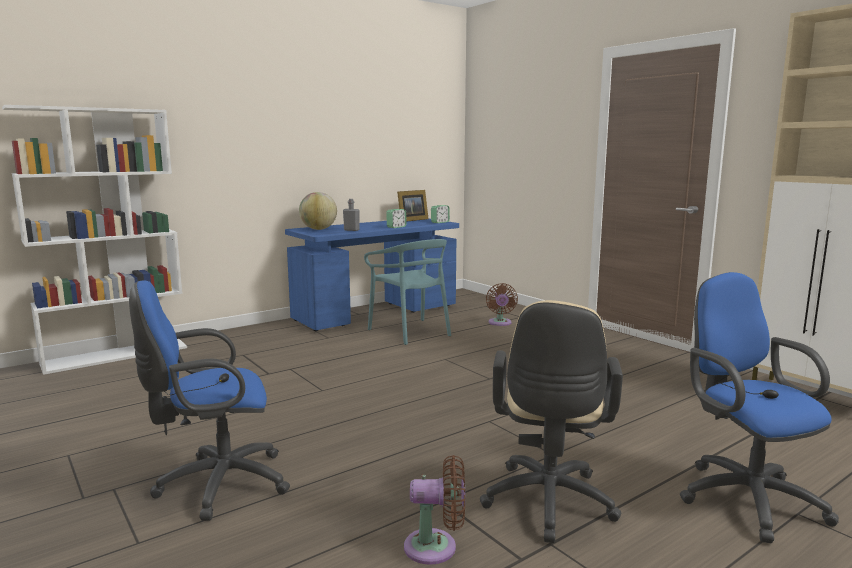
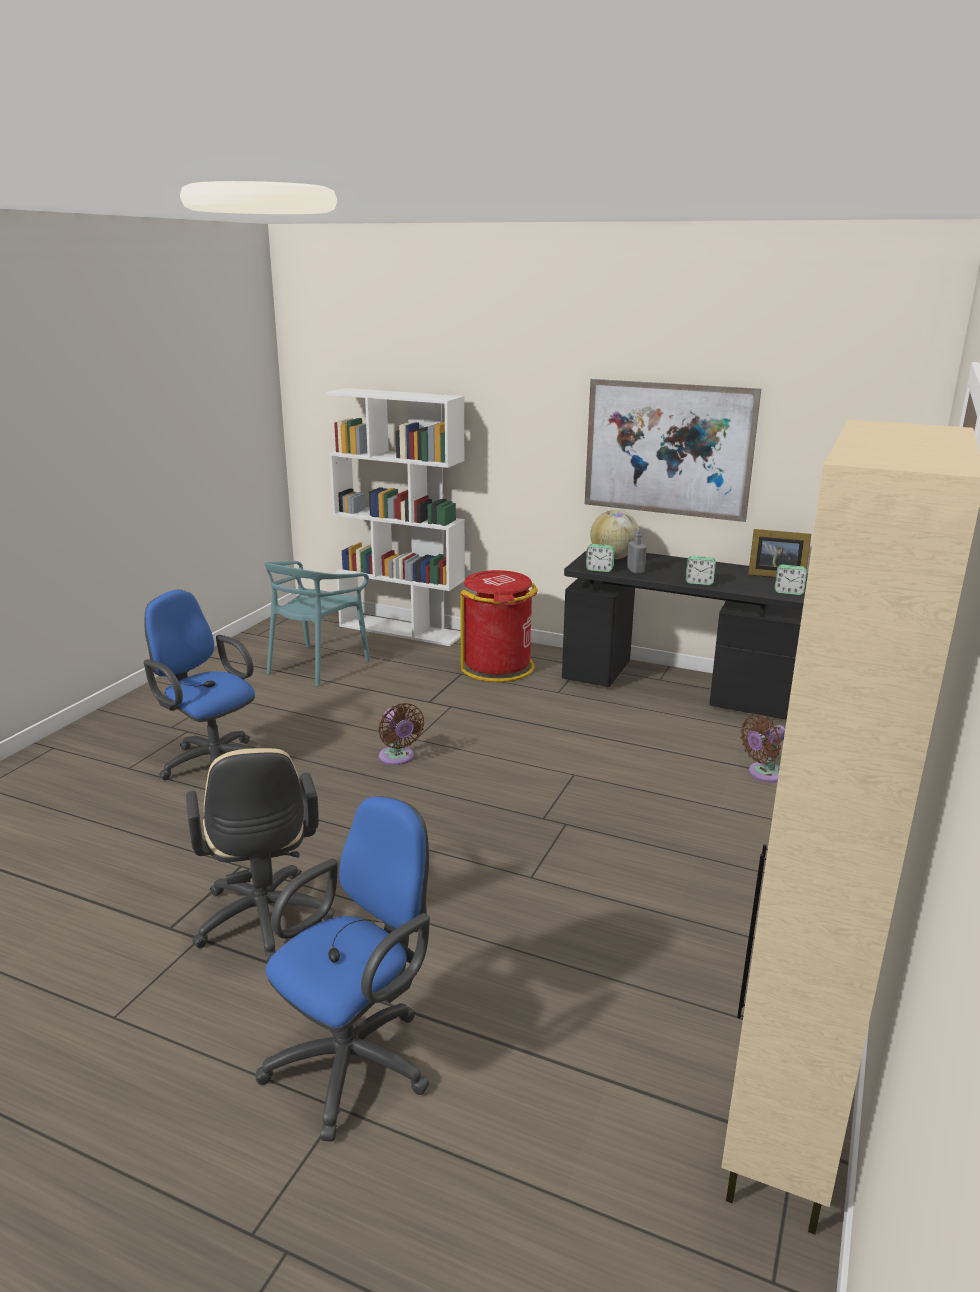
camera: 60 degrees right, 10 degrees up
blue desk [285,218,459,331] -> black desk [562,551,808,720]
turquoise chair [364,239,451,345] -> turquoise chair moved to [264,561,370,687]
brown fan [404,455,465,565] -> brown fan moved to [378,703,424,765]
beige office chair [480,300,623,543] -> beige office chair turned 90 degrees counterclockwise [186,748,334,963]
none -> red trash can [460,570,538,682]
none -> picture [585,379,761,522]
none -> alarm clock [586,544,615,572]

